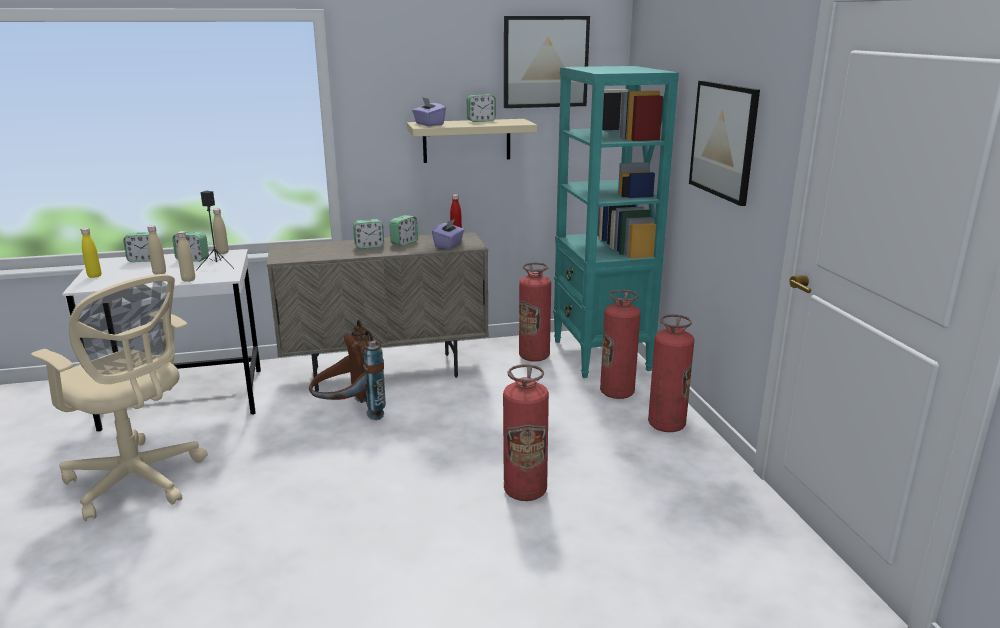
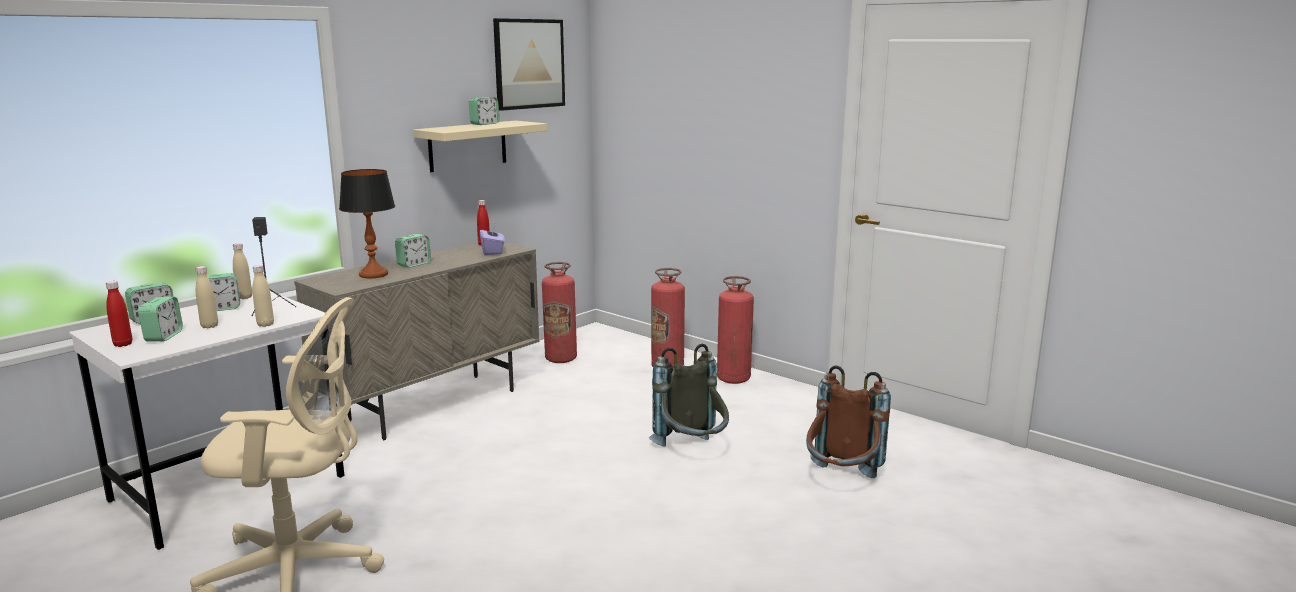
camera: 35 degrees left, 5 degrees down
yellow bottle [81,228,101,278] -> red bottle [106,281,132,347]
brown backpack [309,320,386,420] -> brown backpack moved to [806,365,891,478]
alarm clock [389,215,418,246] -> alarm clock moved to [138,297,183,342]
purple tissue box [412,97,446,126] -> none
fire extinguisher [503,364,549,501] -> grey backpack [649,344,729,446]
turquoise bookcase [553,66,679,378] -> none
picture [689,80,760,206] -> none
none -> table lamp [339,169,395,278]

